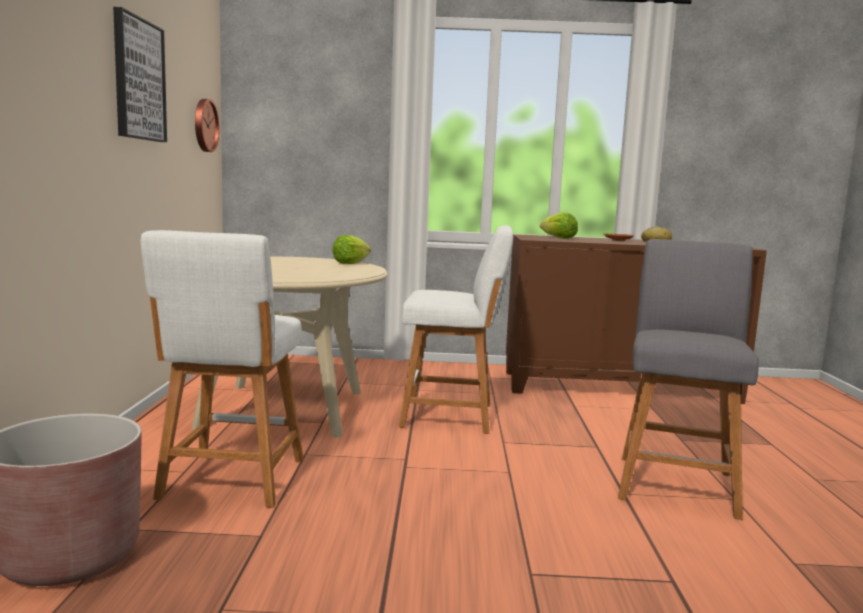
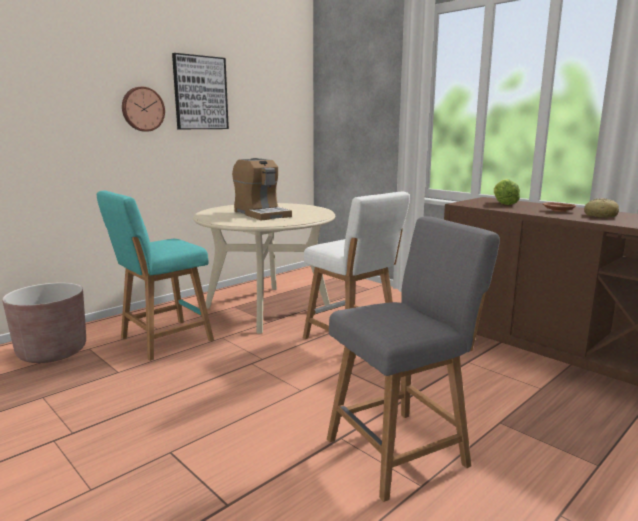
camera: 45 degrees right, 5 degrees up
white stool [141,230,304,508] -> turquoise stool [97,191,214,361]
wall clock [195,99,219,152] -> wall clock moved to [122,87,165,132]
lettuce [332,235,371,264] -> none
none -> coffee machine [232,158,292,220]

